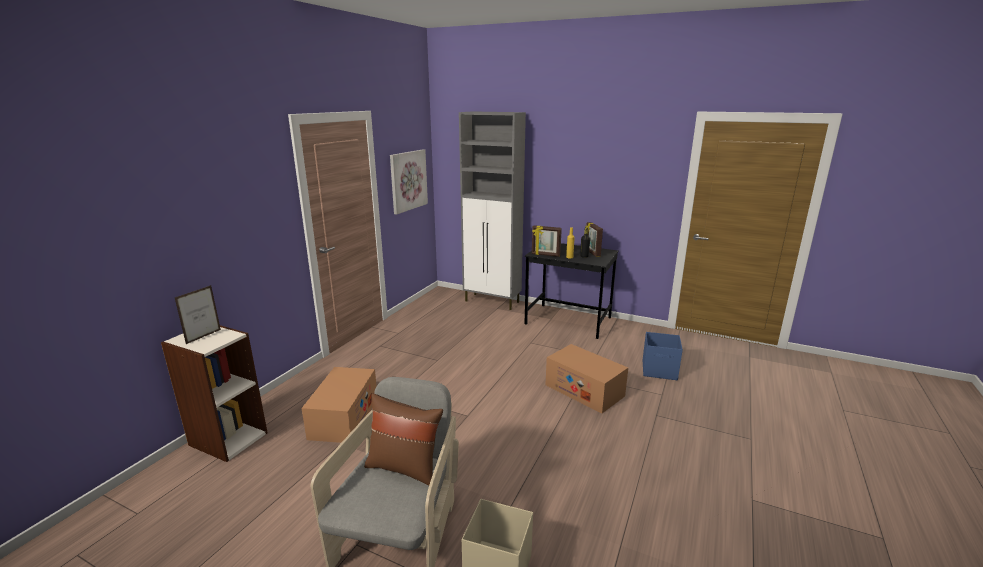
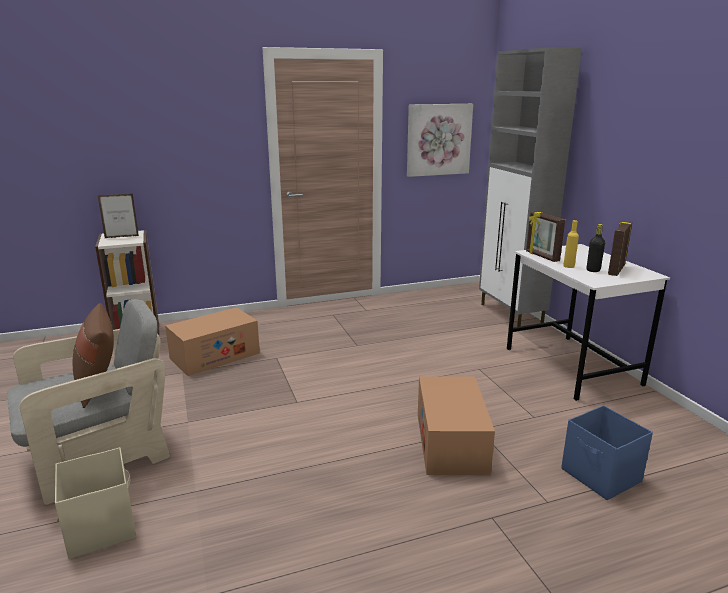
camera: 45 degrees right, 0 degrees up
black desk [524,243,619,339] -> white desk [507,244,670,401]

